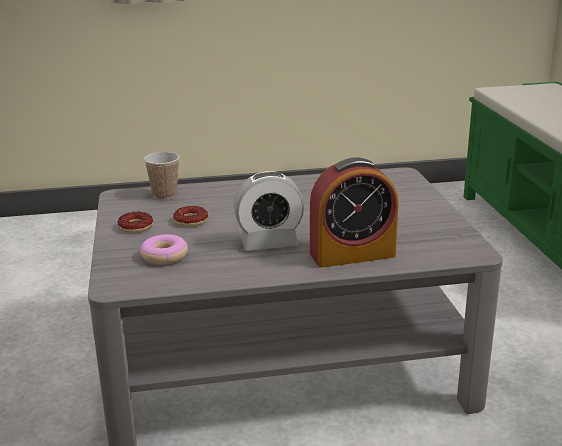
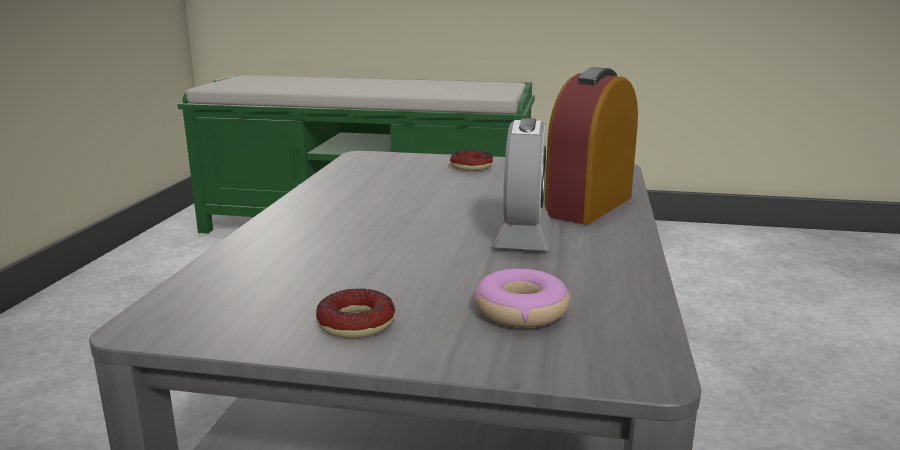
camera: 70 degrees left, 5 degrees down
cup [144,152,180,200] -> none
donut [173,206,208,227] -> donut moved to [450,150,493,171]
alarm clock [310,158,398,268] -> alarm clock turned 150 degrees counterclockwise [545,67,638,225]

